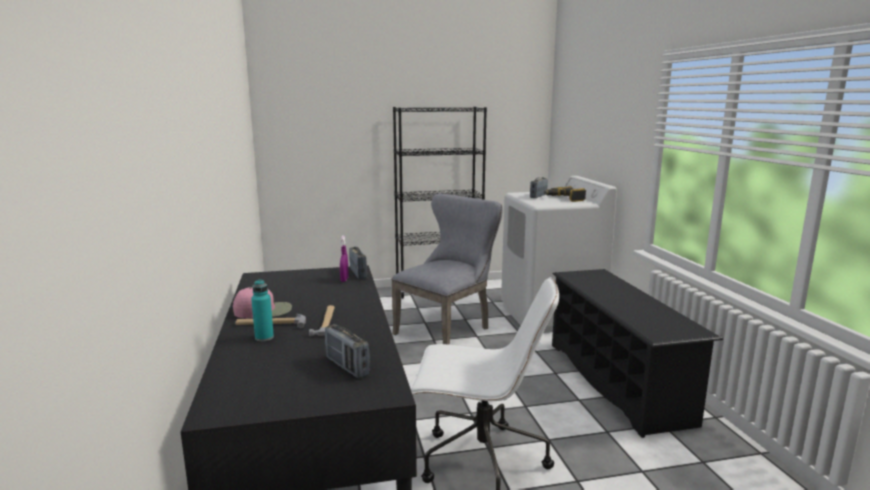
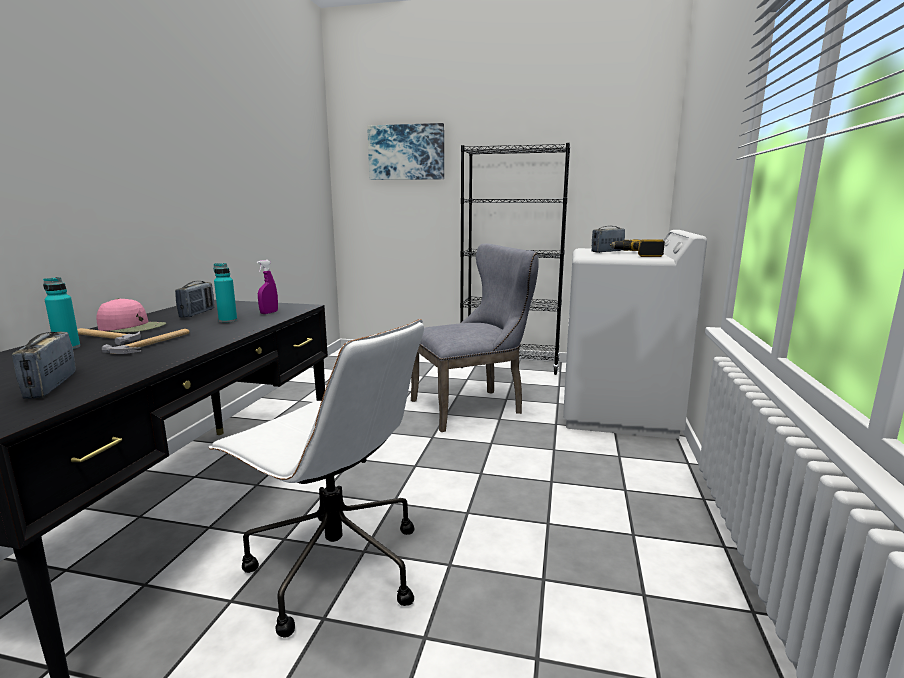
camera: 25 degrees right, 0 degrees up
radio [349,247,367,279] -> radio moved to [175,281,214,318]
black shoe rack [552,269,723,438] -> none
none -> turquoise bottle [214,263,237,323]
none -> picture [367,123,444,180]

